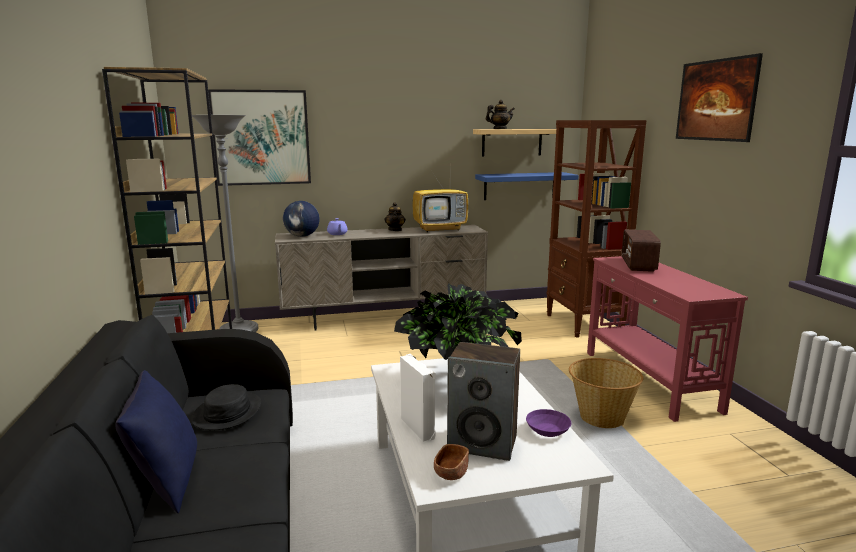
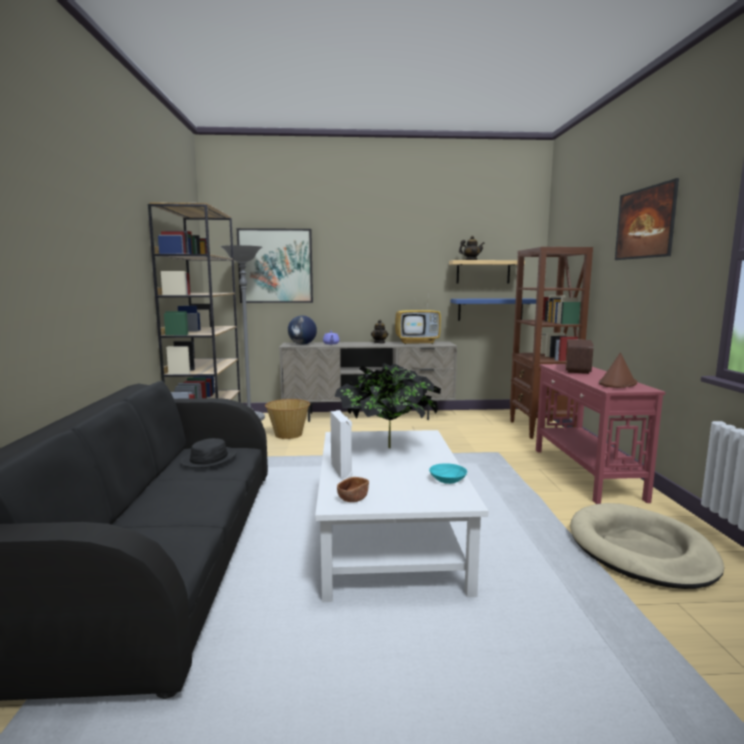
camera: 10 degrees right, 5 degrees down
blue pillow [115,370,197,513] -> none
speaker [447,342,520,461] -> none
purple bowl [526,409,572,437] -> turquoise bowl [429,463,467,484]
basket [569,358,643,428] -> basket moved to [265,399,310,439]
none -> beige dog bed [570,503,724,589]
none -> brown hat [599,353,637,388]

